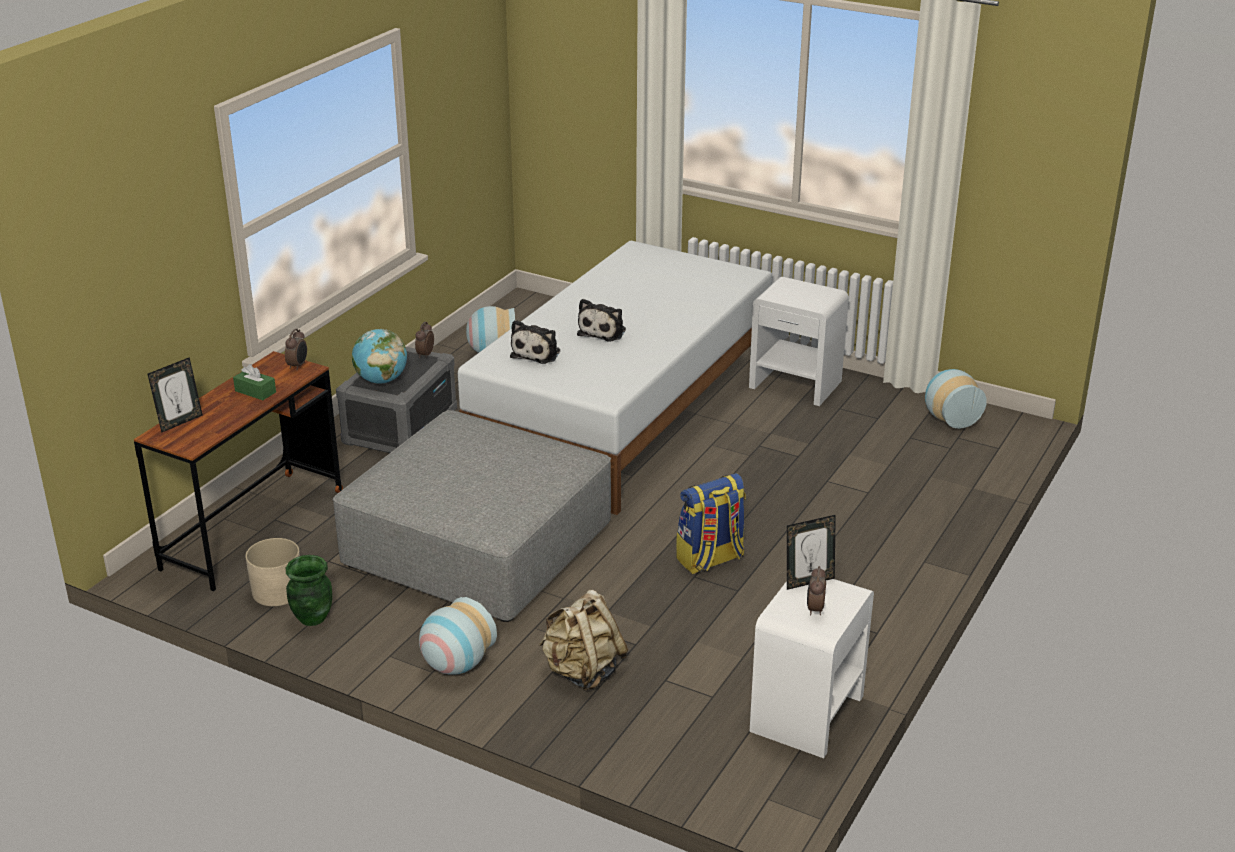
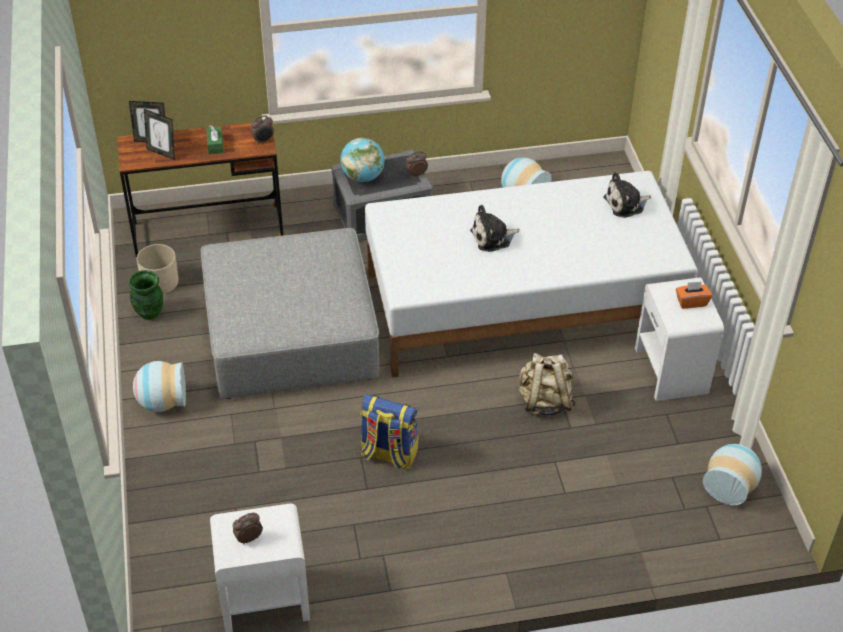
camera: 50 degrees right, 15 degrees up
plush toy [510,320,560,364] -> plush toy moved to [603,172,651,218]
beige backpack [539,590,628,691] -> beige backpack moved to [519,353,575,415]
picture frame [787,515,836,590] -> picture frame moved to [144,109,175,160]
none -> orange tissue box [676,282,712,309]

